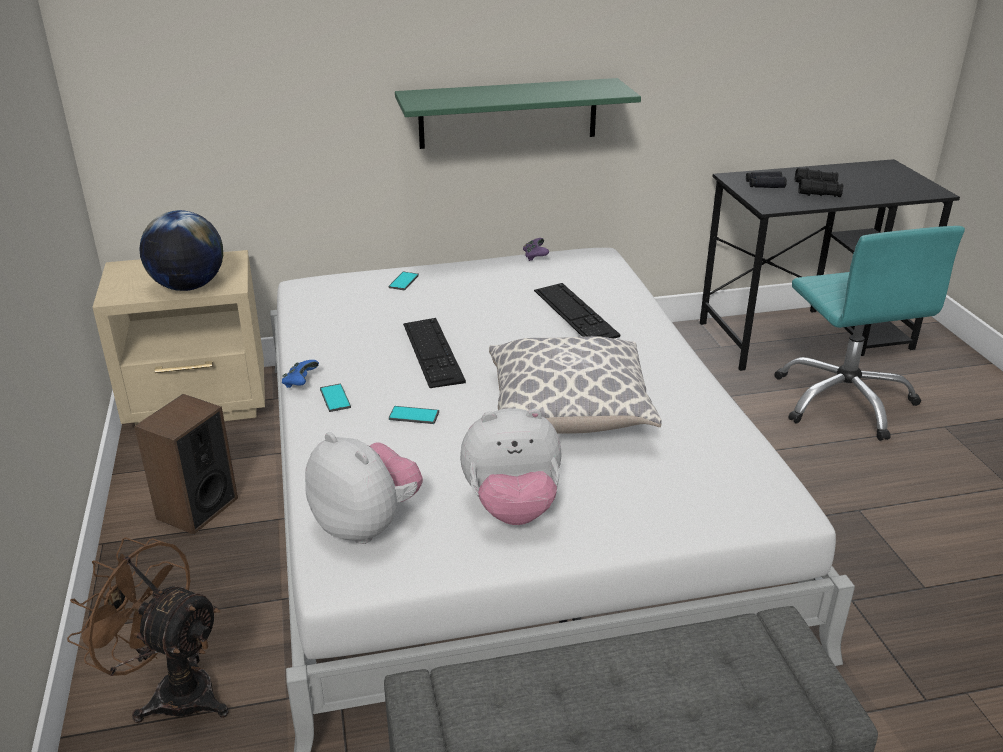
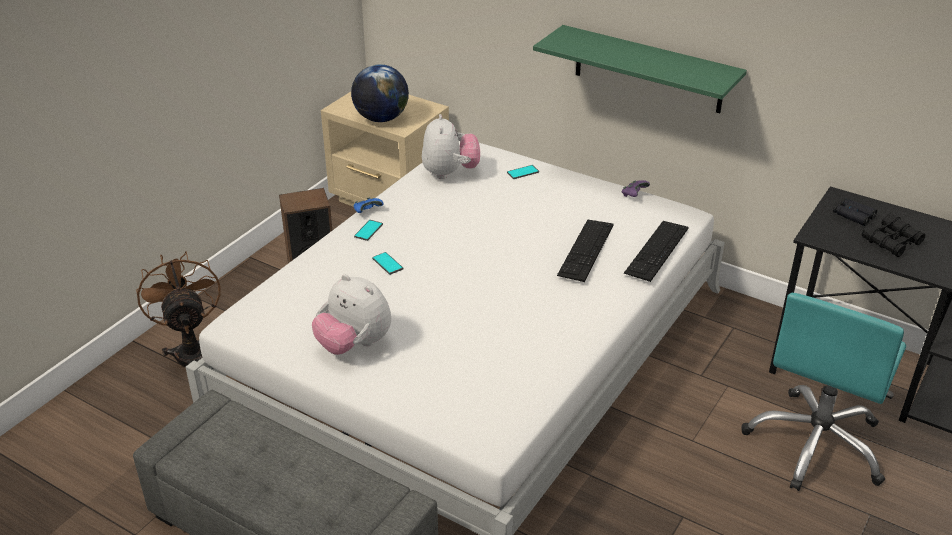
camera: 45 degrees right, 5 degrees up
plush toy [305,432,423,544] -> plush toy moved to [422,114,480,179]
keyboard [403,318,466,388] -> keyboard moved to [624,221,689,282]
pillow [489,336,662,434] -> none

